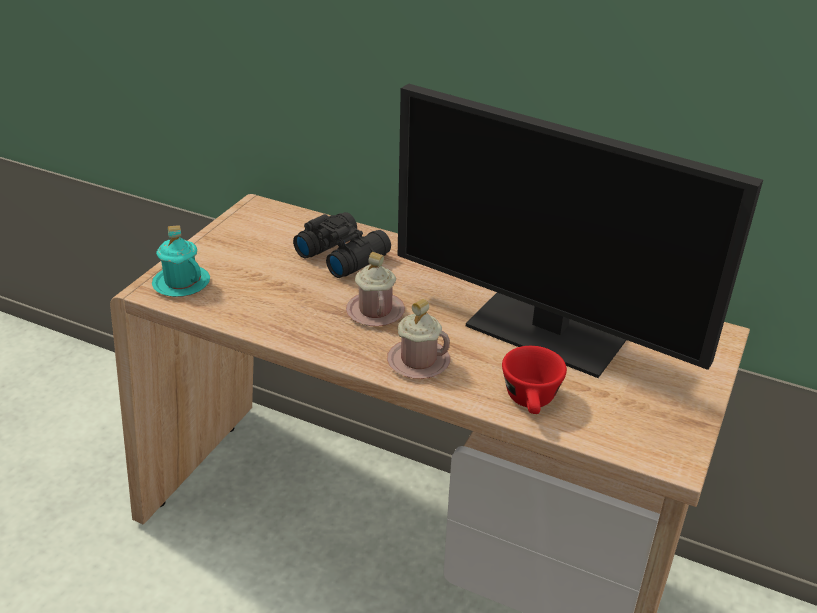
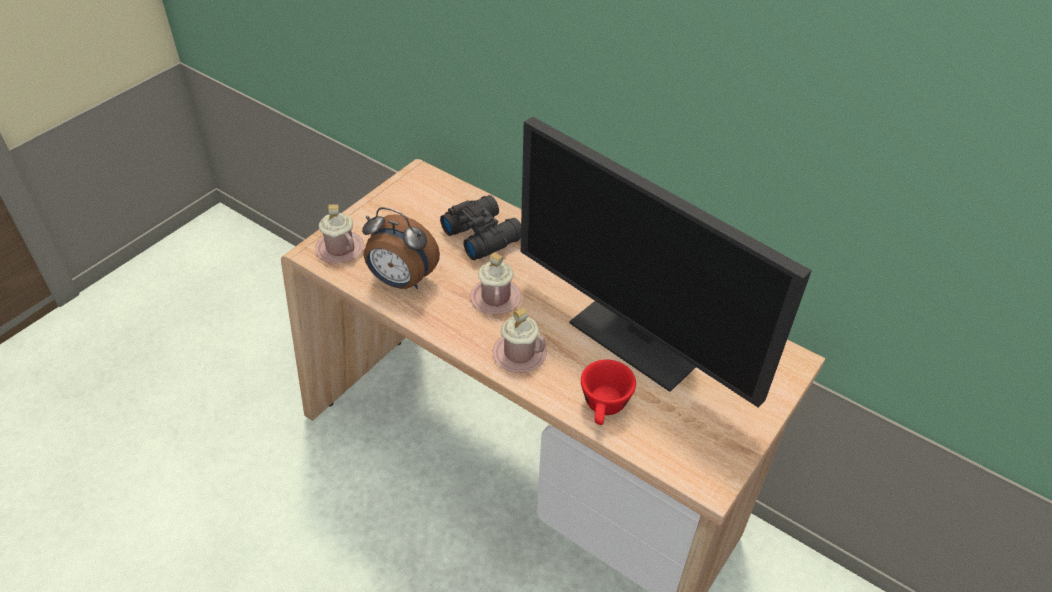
camera: 10 degrees right, 10 degrees up
turquoise mug [152,225,210,297] -> pink mug [315,204,364,264]
none -> alarm clock [362,207,440,289]

